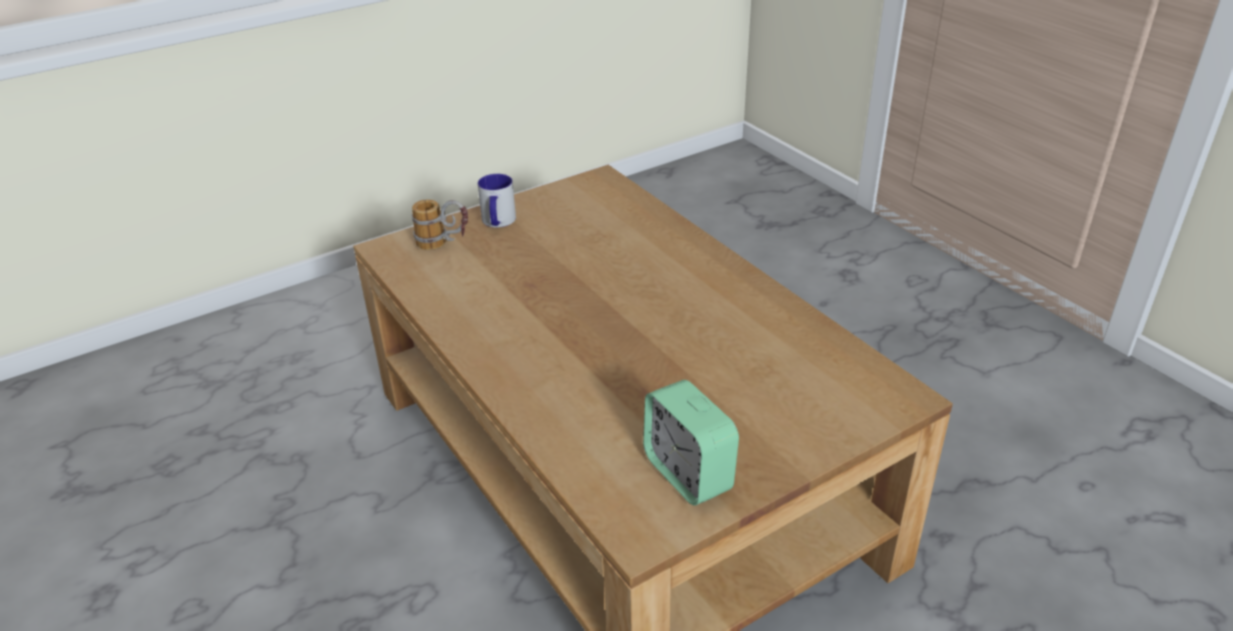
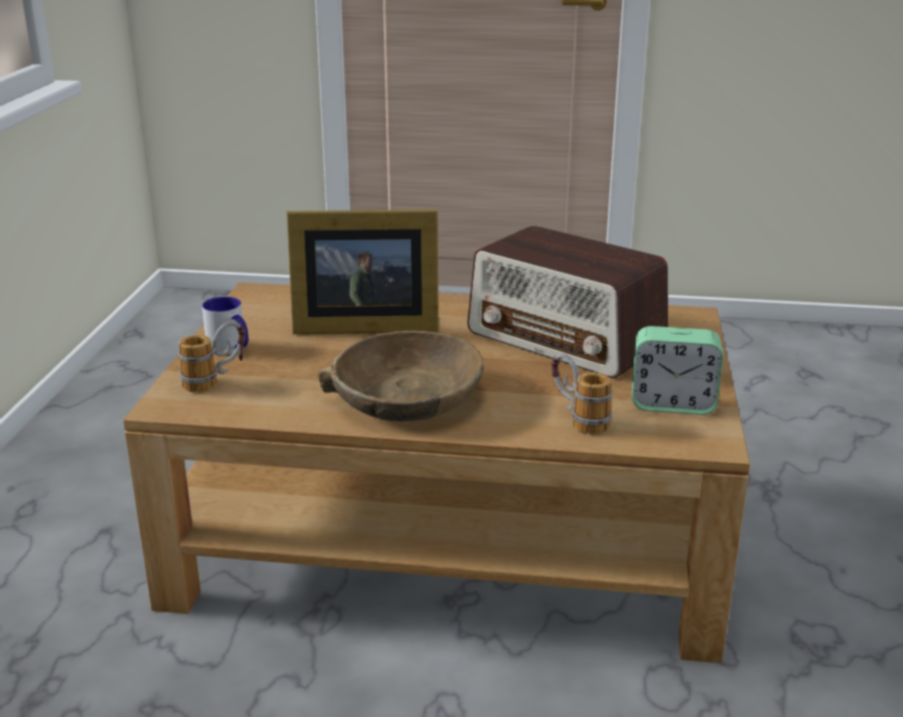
camera: 50 degrees left, 10 degrees down
none -> picture frame [287,209,439,334]
none -> brown bowl [318,331,484,421]
none -> radio [467,226,668,378]
none -> mug [551,353,612,435]

